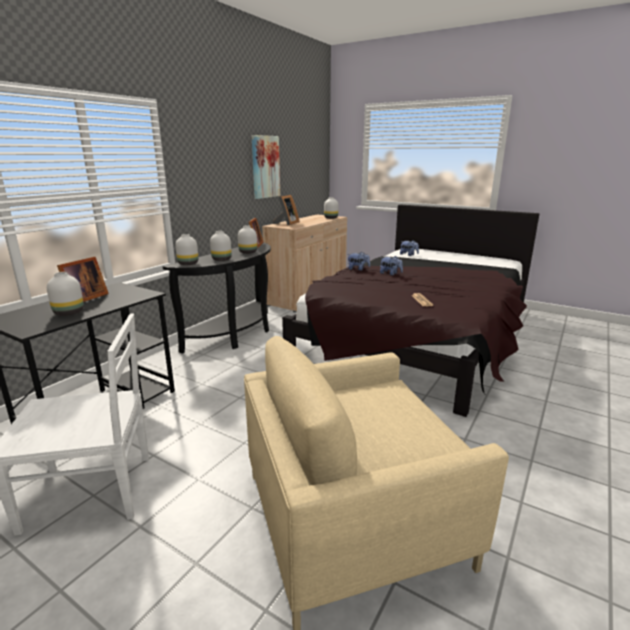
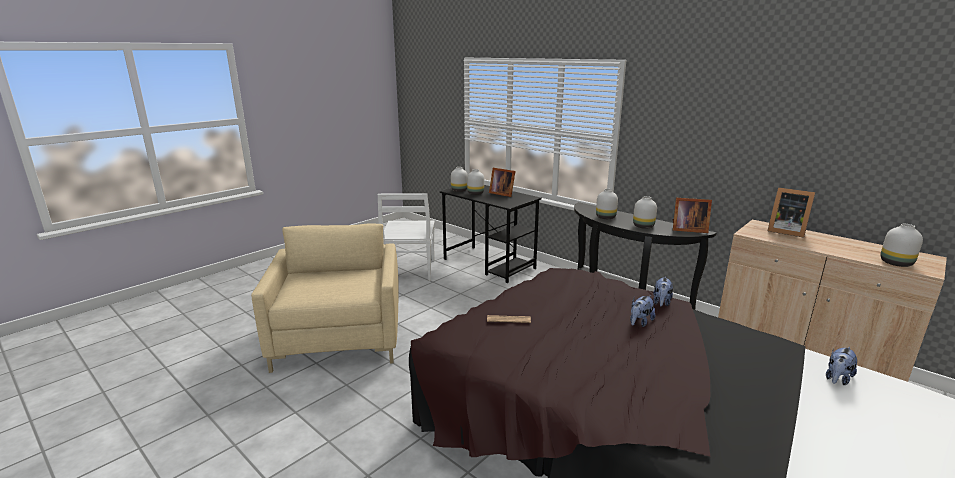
camera: 100 degrees right, 0 degrees up
white vase [175,234,198,265] -> white vase moved to [451,167,468,192]
picture [252,135,280,199] -> none

